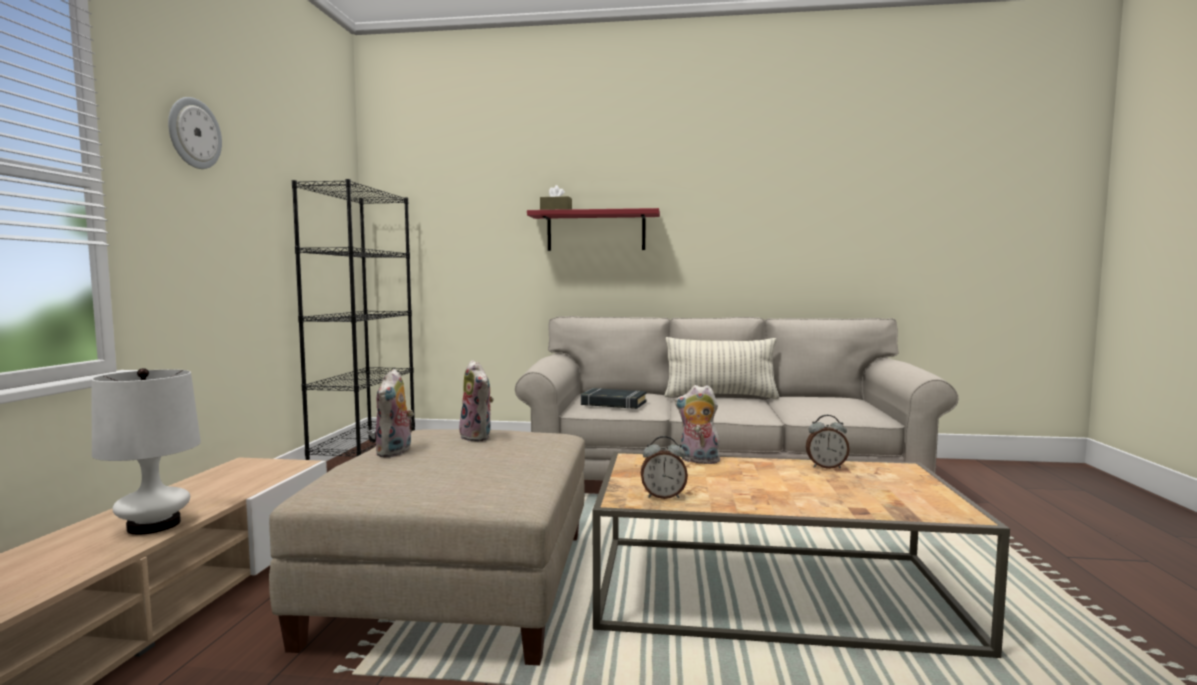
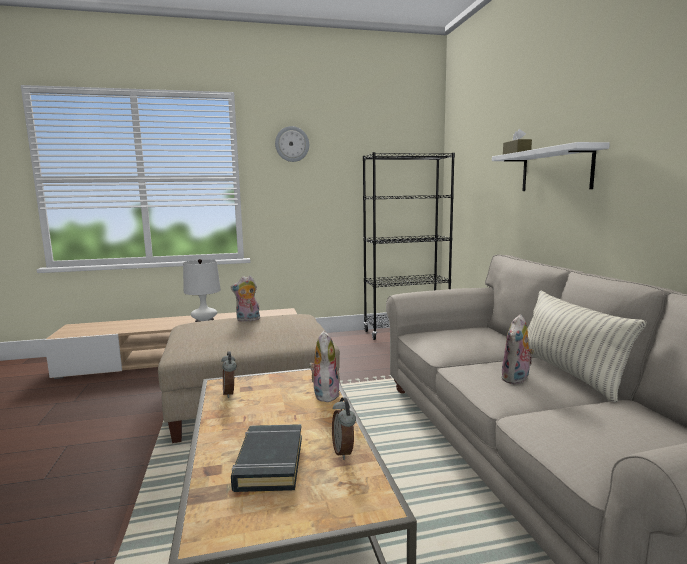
camera: 70 degrees right, 5 degrees up
plush toy [459,360,494,442] -> plush toy moved to [501,314,535,384]
red shelf [527,208,660,251] -> white shelf [492,142,610,191]
black book [581,388,647,409] -> black book moved to [231,424,302,492]

